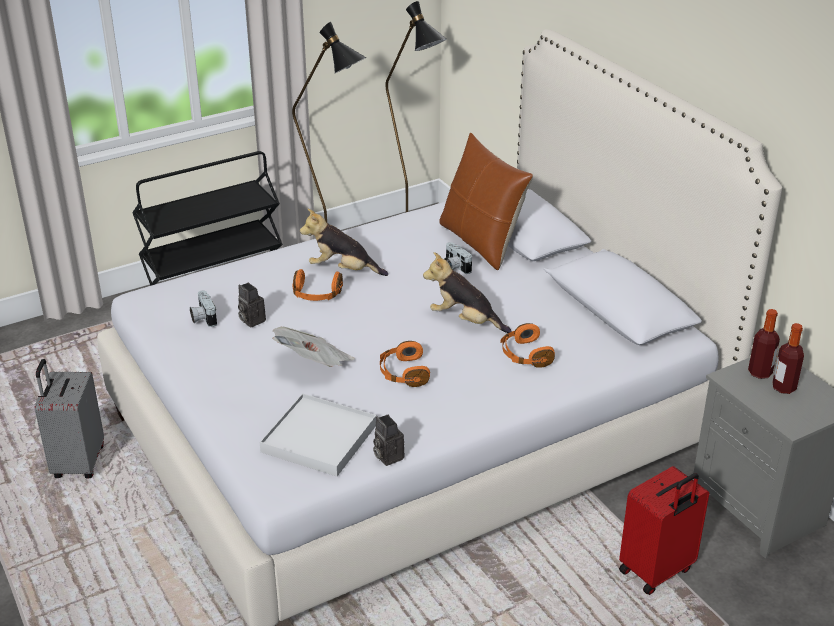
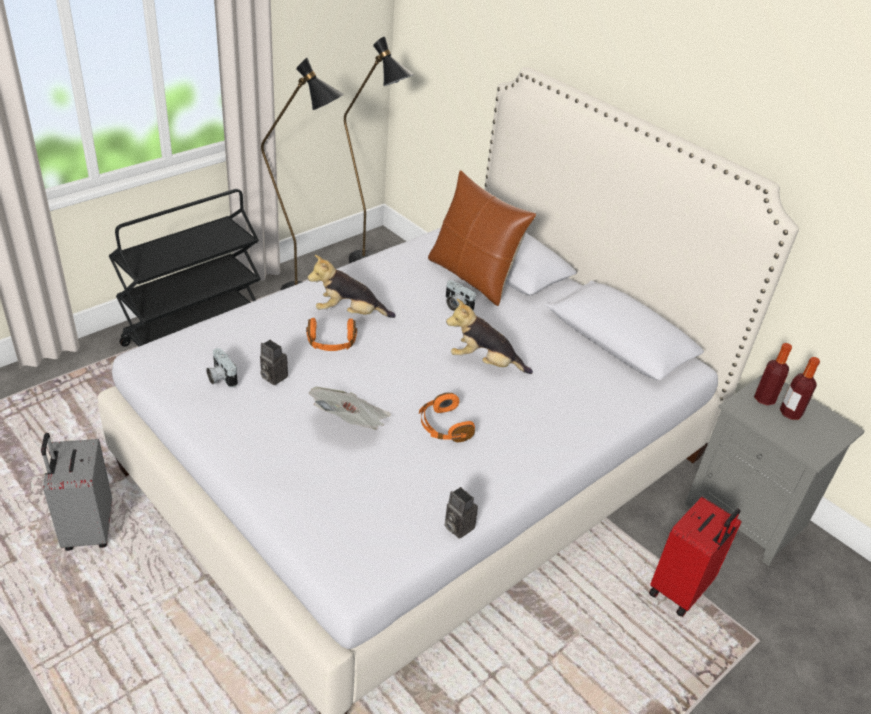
camera: 15 degrees left, 5 degrees up
white tray [260,393,376,477] -> none
orange headphones [500,323,555,368] -> none

